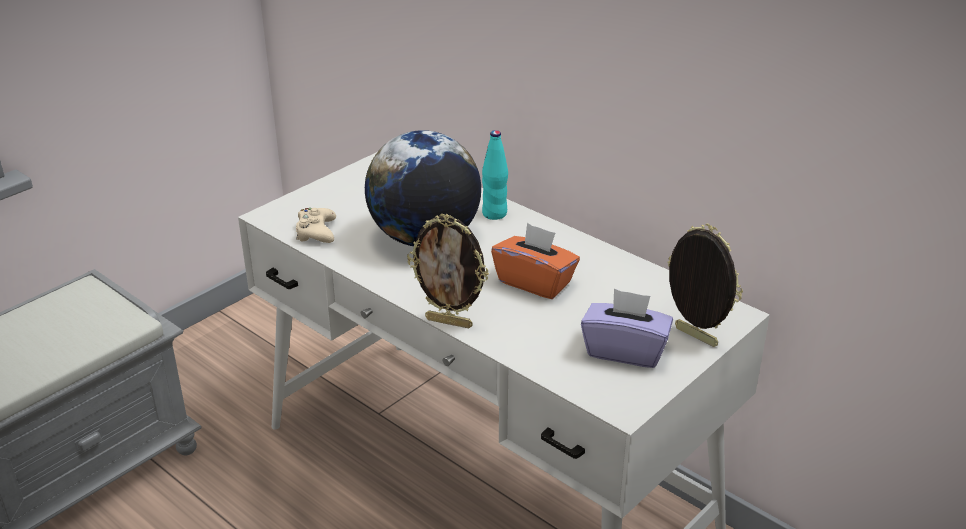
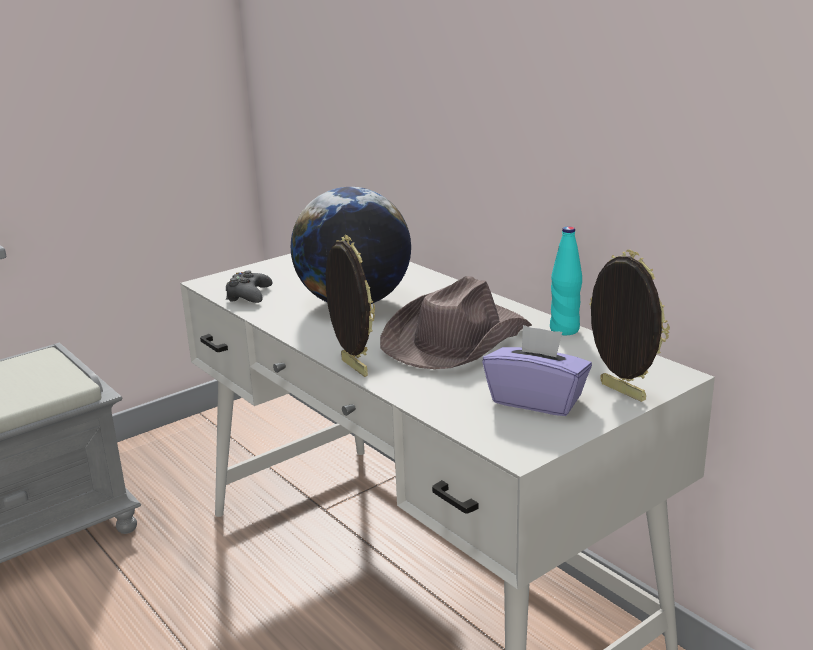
camera: 10 degrees right, 10 degrees down
beige game controller [296,208,336,243] -> black game controller [226,271,272,303]
picture frame [407,214,489,328] -> picture frame turned 150 degrees counterclockwise [326,235,375,377]
turquoise bottle [482,130,508,220] -> turquoise bottle moved to [550,226,582,335]
orange tissue box [491,223,580,299] -> brown hat [380,276,532,369]

